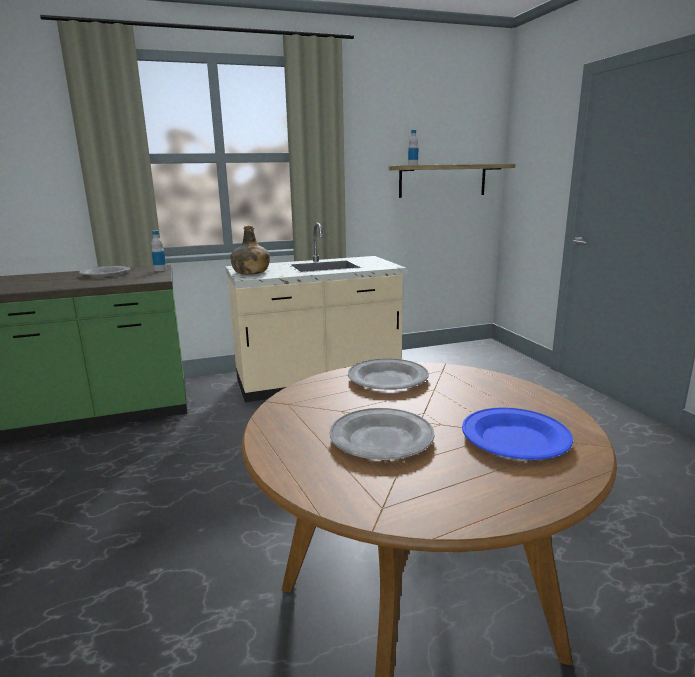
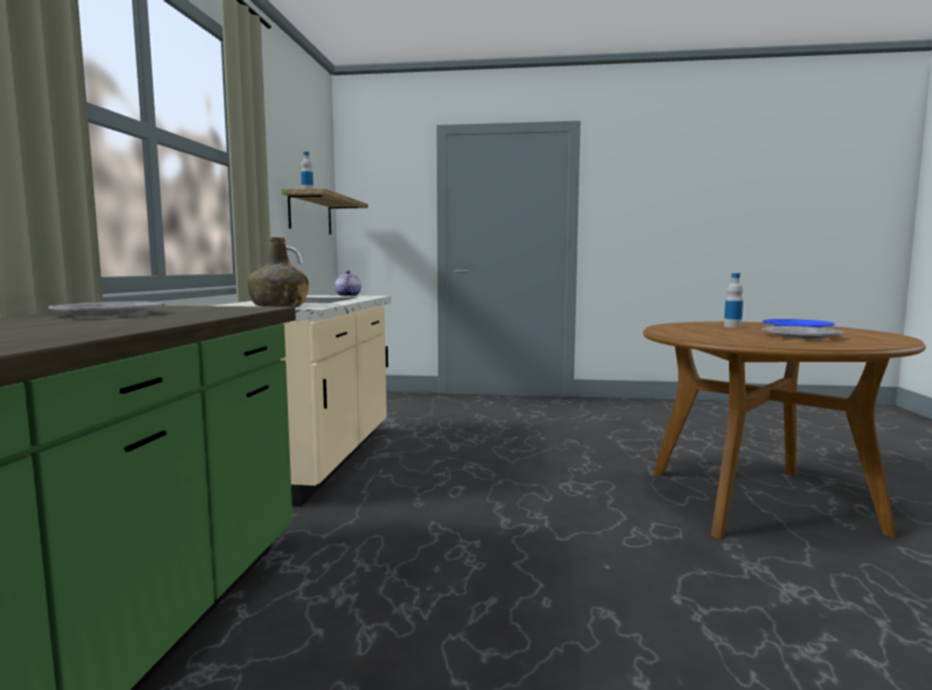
camera: 65 degrees left, 10 degrees down
bottle [151,231,167,271] -> bottle moved to [724,273,743,328]
grey plate [348,358,429,390] -> none
none -> teapot [335,271,361,296]

